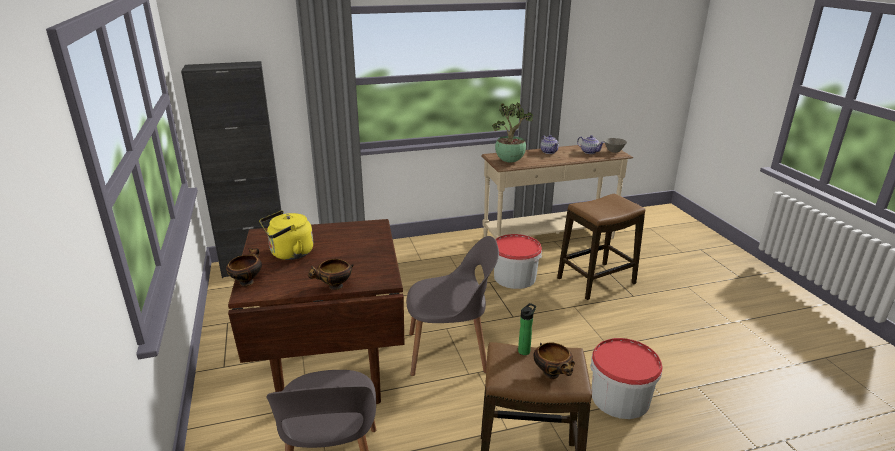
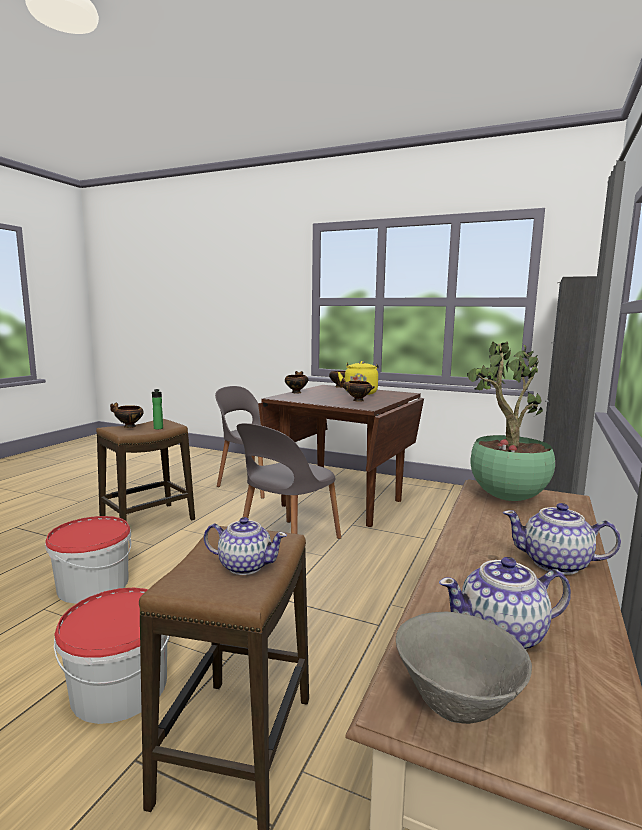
camera: 130 degrees right, 15 degrees down
bucket [494,234,542,289] -> bucket moved to [54,588,170,724]
none -> teapot [204,517,287,575]
none -> bowl [339,378,375,402]

